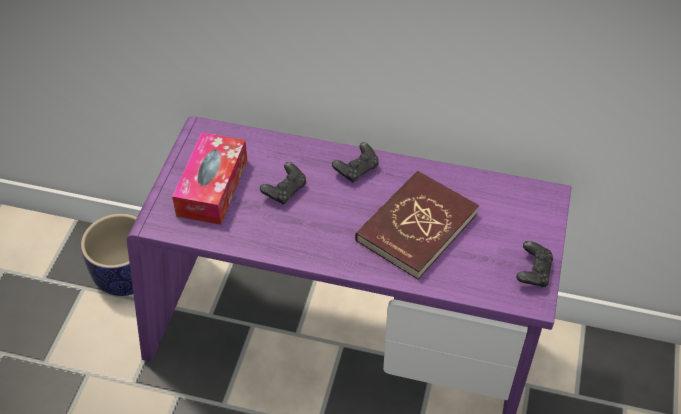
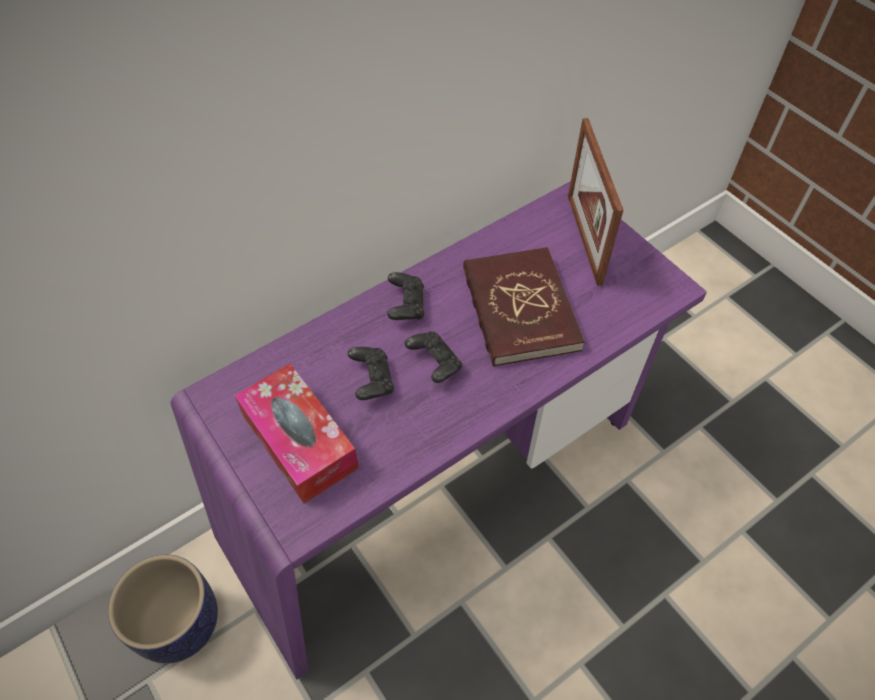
camera: 50 degrees left, 5 degrees up
black game controller [516,241,553,287] -> black game controller moved to [405,331,462,383]
none -> picture frame [568,118,623,286]

